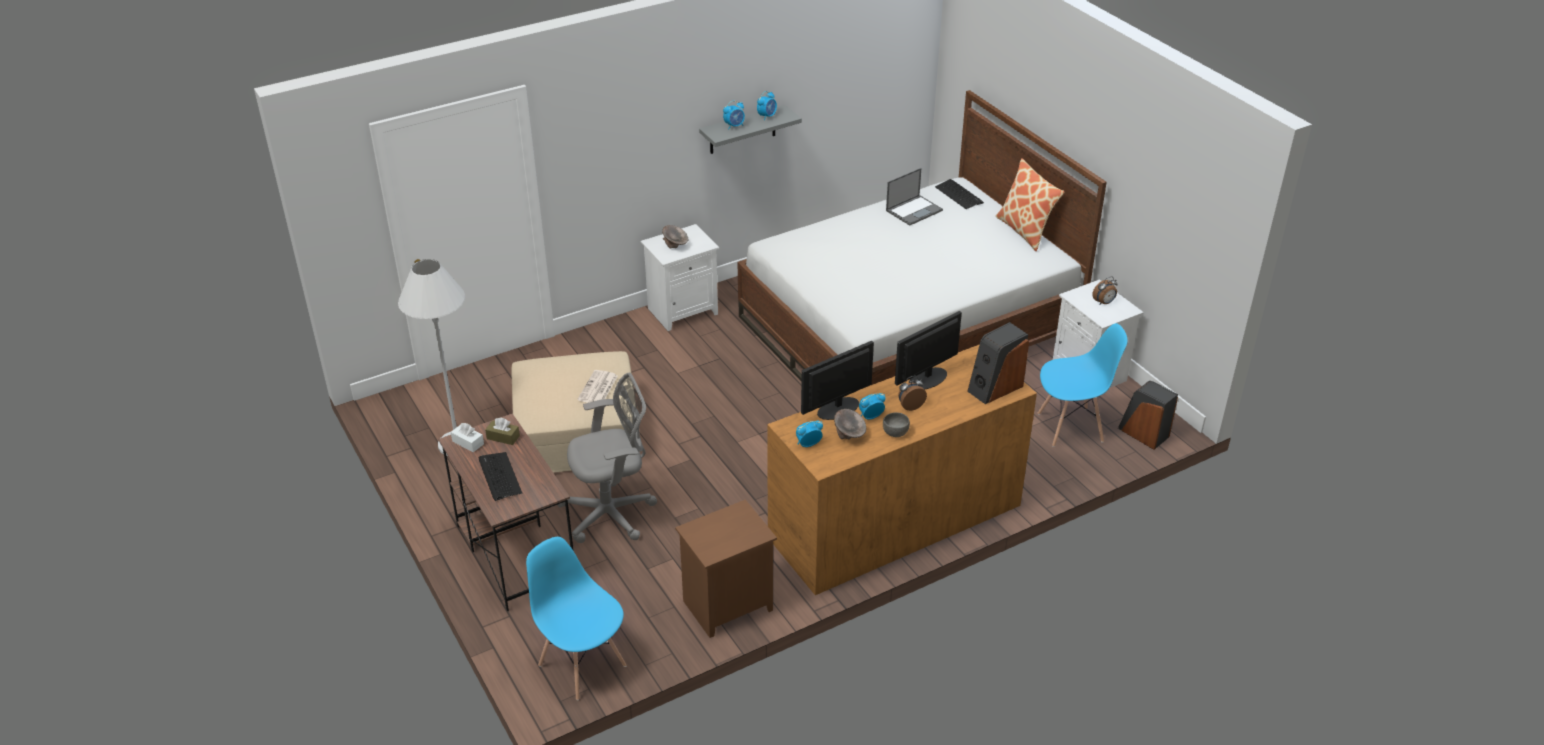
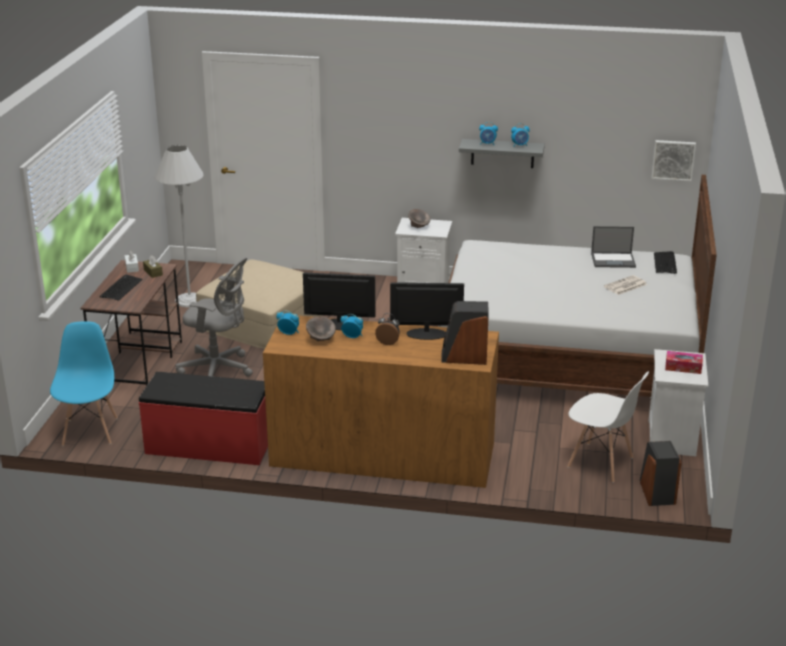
camera: 40 degrees right, 10 degrees down
newspaper [578,370,618,403] -> newspaper moved to [604,275,647,295]
brown nightstand [675,500,777,638] -> red bench [139,372,268,465]
grey bowl [883,412,910,437] -> none
pillow [996,158,1064,251] -> none
blue chair [1038,323,1127,447] -> white chair [567,371,649,483]
alarm clock [1092,276,1118,305] -> tissue box [665,351,703,374]
none -> picture [652,140,696,181]

